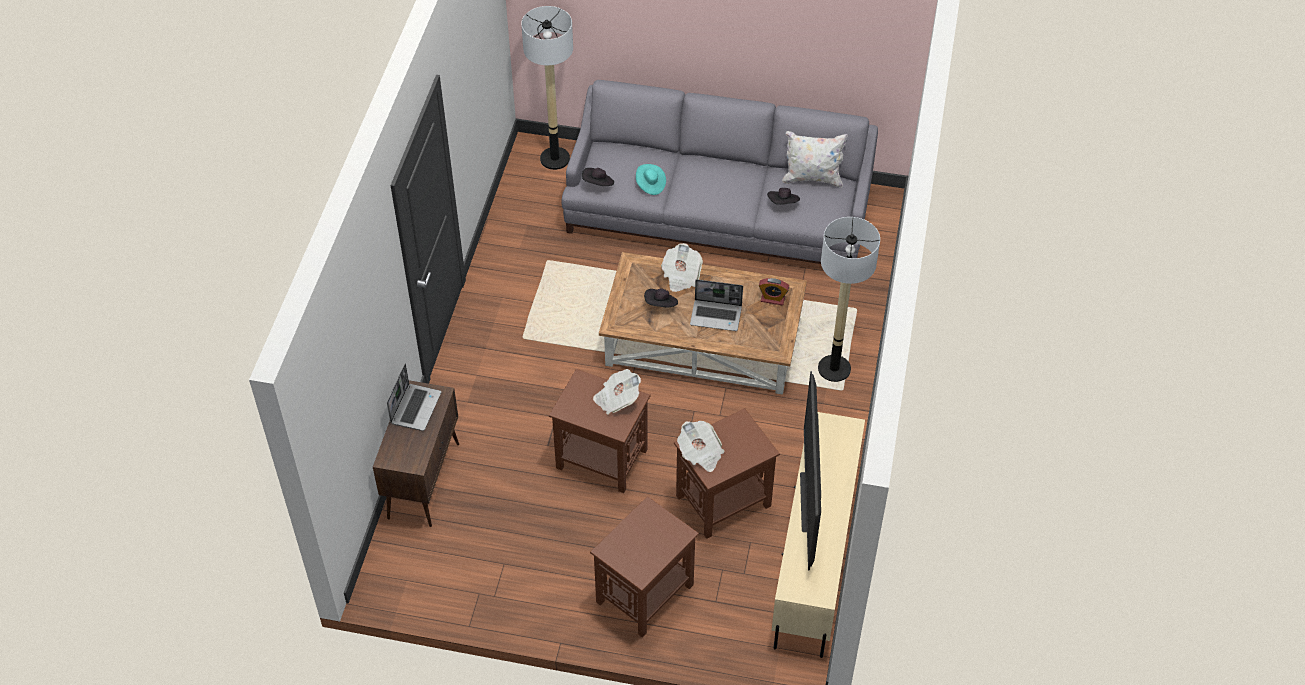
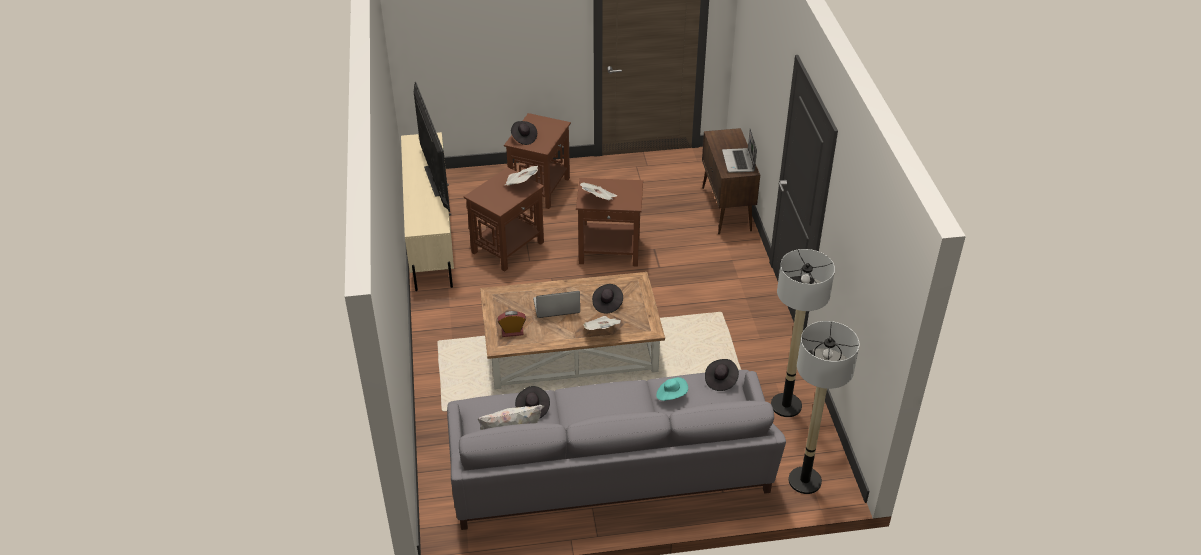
camera: 160 degrees right, 10 degrees down
floor lamp [818,217,880,382] -> floor lamp moved to [771,249,835,417]
none -> black hat [511,121,537,145]

